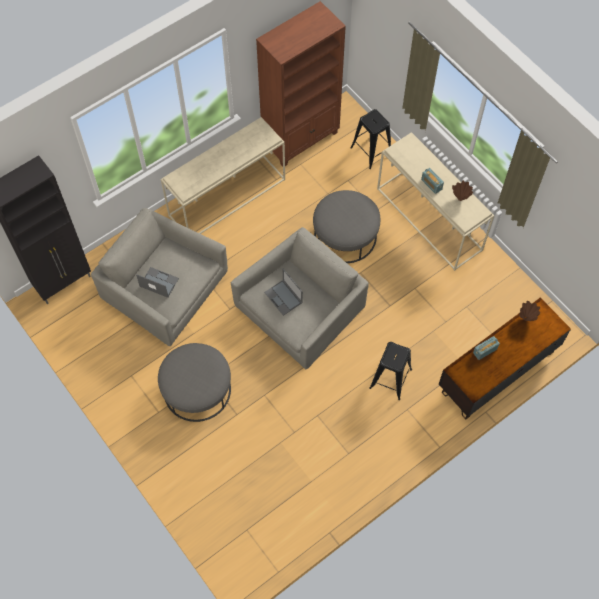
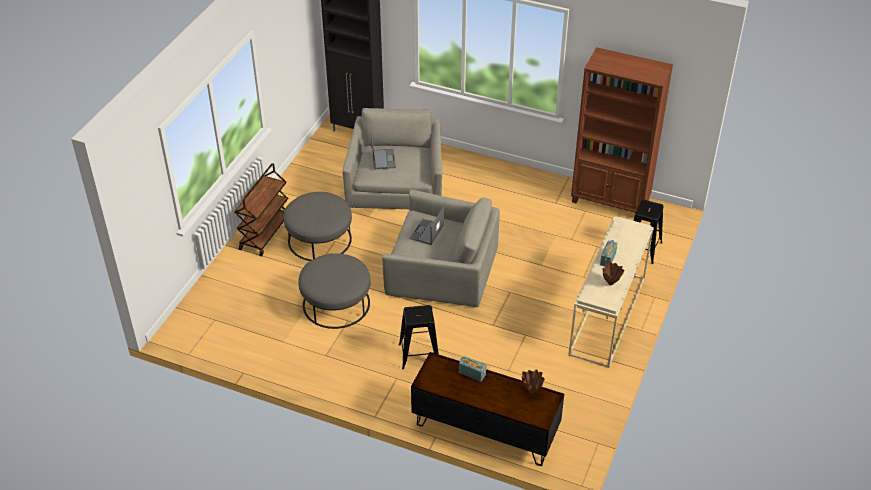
camera: 60 degrees right, 20 degrees down
beige console table [161,117,285,234] -> none
grey ottoman [313,190,380,263] -> grey ottoman moved to [298,253,371,329]
none -> brown cart [234,163,288,257]

